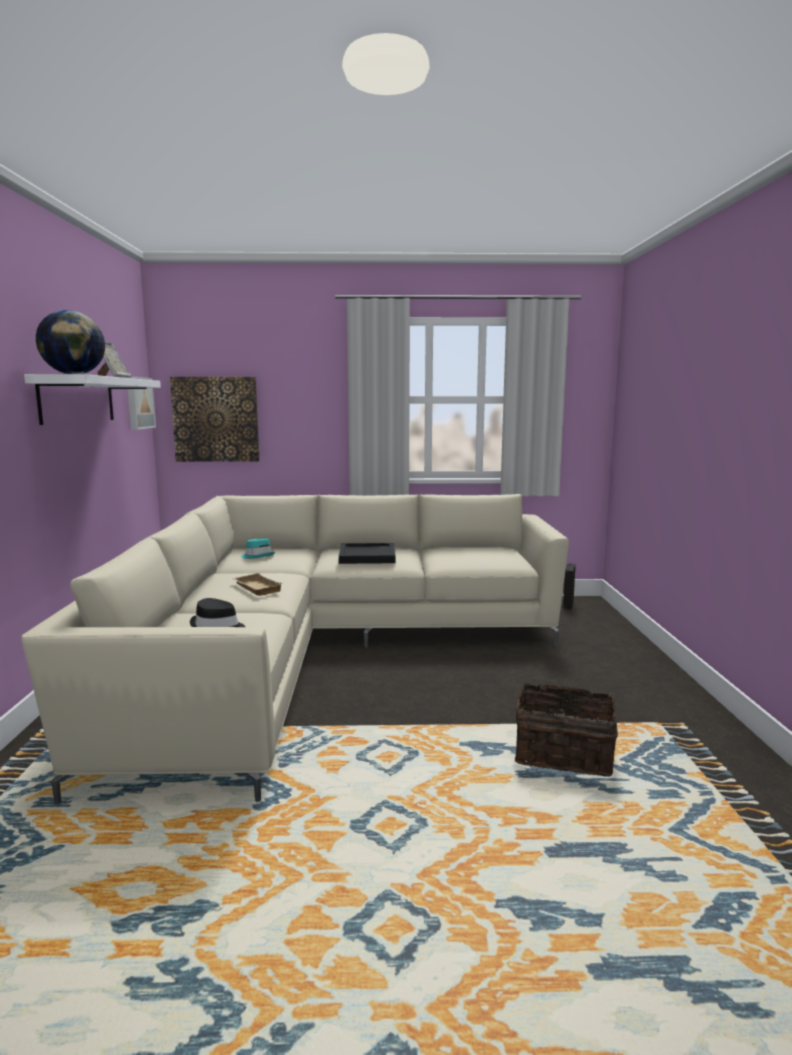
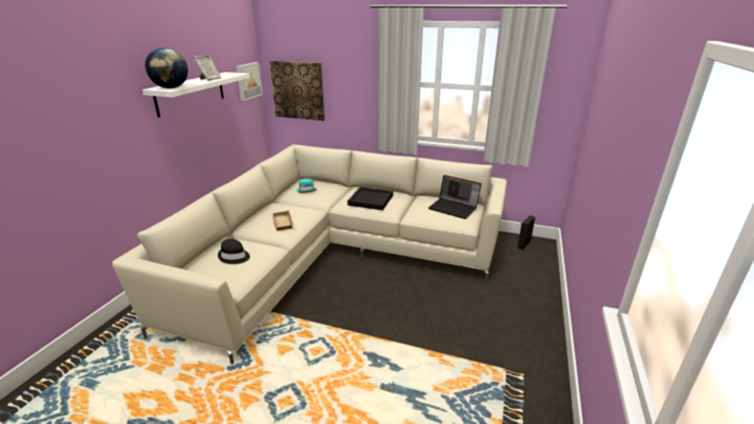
camera: 20 degrees right, 15 degrees up
basket [514,680,618,777] -> none
none -> laptop [428,175,481,219]

